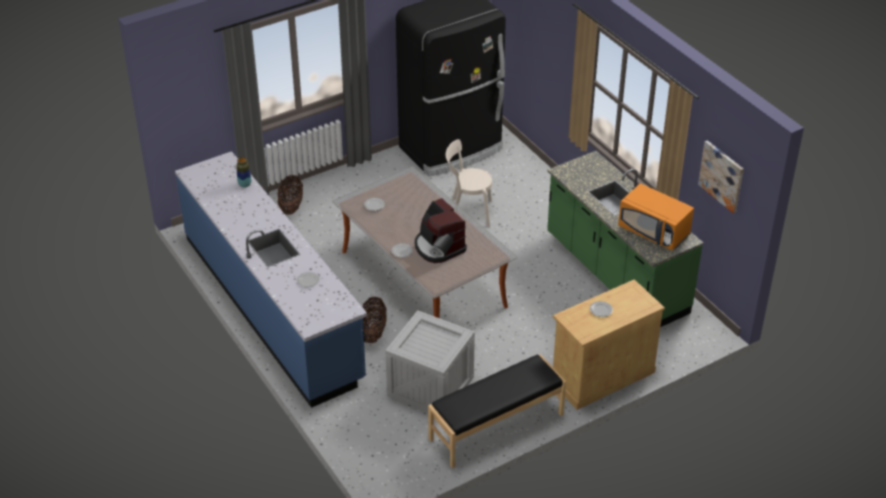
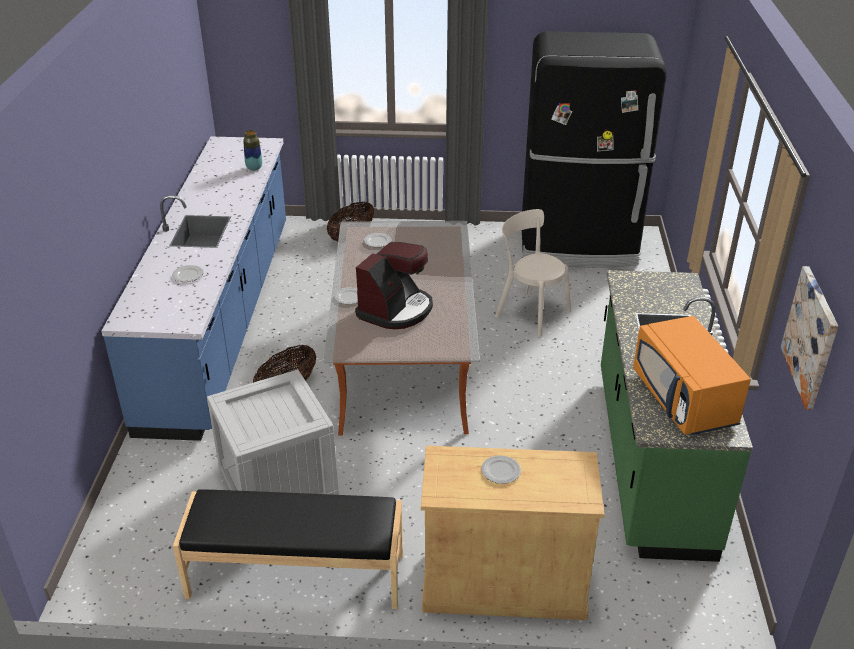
camera: 35 degrees right, 5 degrees down
coffee machine [415,198,467,263] -> coffee machine turned 150 degrees counterclockwise [355,242,433,329]

